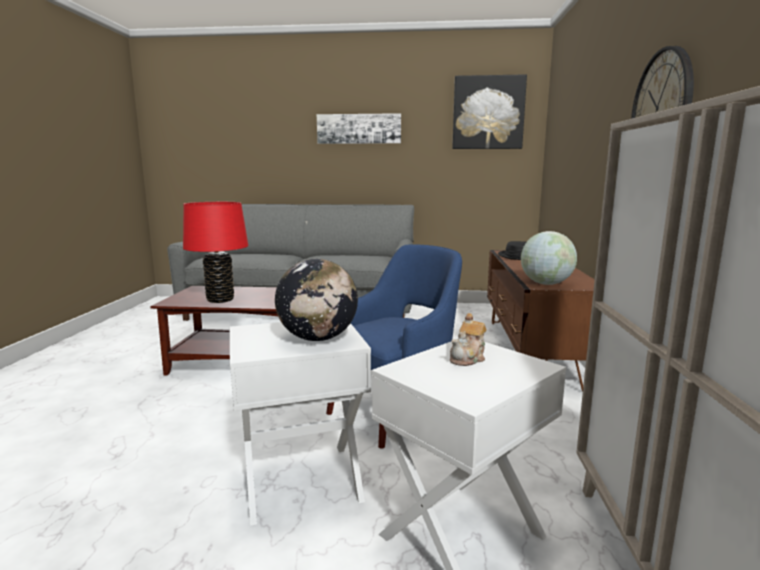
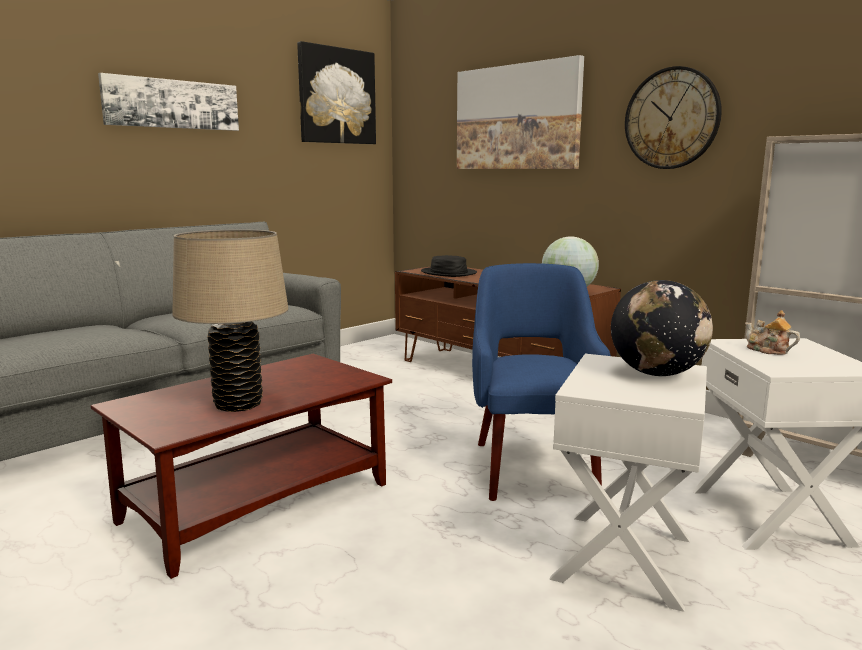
camera: 50 degrees left, 0 degrees up
red table lamp [183,202,248,303] -> beige table lamp [172,230,288,412]
teapot [450,313,486,366] -> teapot turned 150 degrees clockwise [745,310,800,355]
none -> picture [457,55,584,169]

